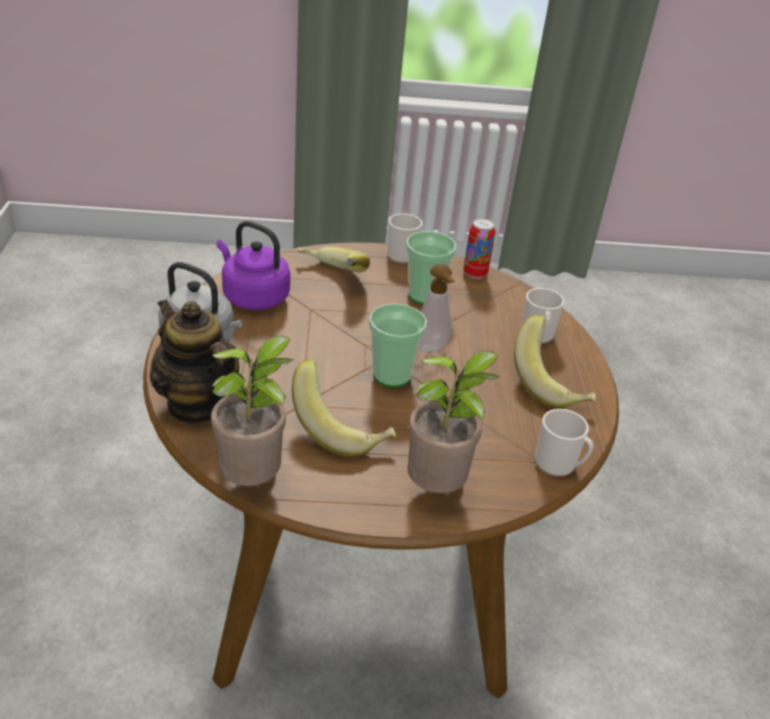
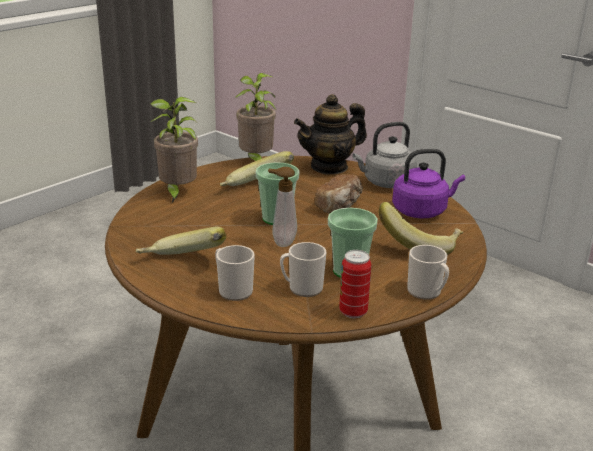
camera: 135 degrees right, 10 degrees down
teapot [150,299,239,424] -> teapot turned 150 degrees clockwise [294,94,367,175]
mug [535,409,594,477] -> mug moved to [280,242,326,297]
none -> bread [315,174,363,214]

